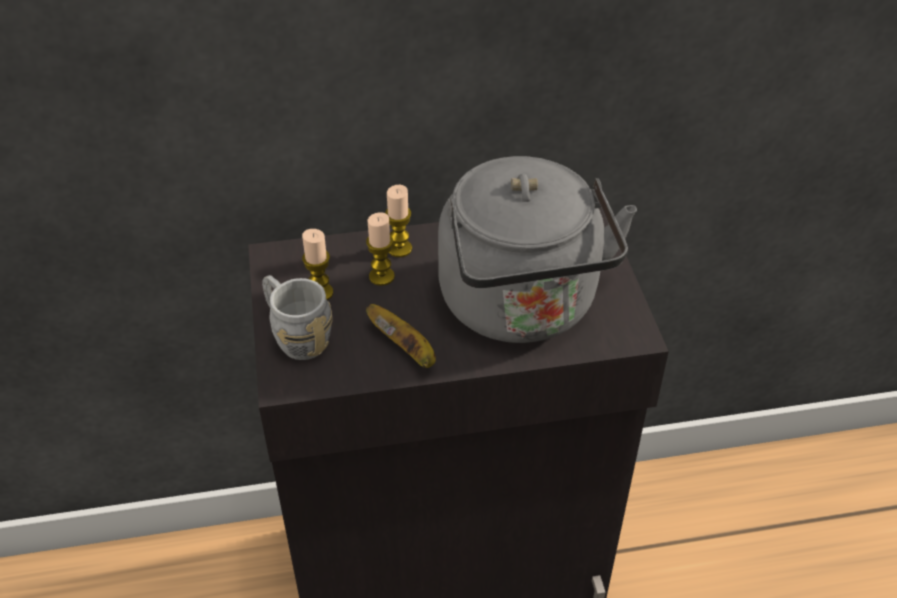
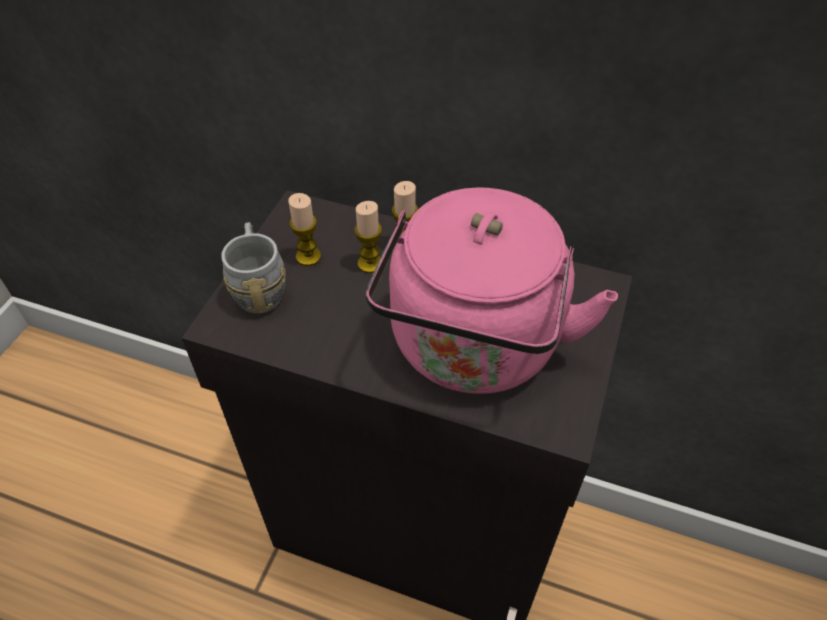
camera: 30 degrees right, 5 degrees up
banana [366,304,436,368] -> none
grey kettle [438,156,637,343] -> pink kettle [365,188,618,394]

